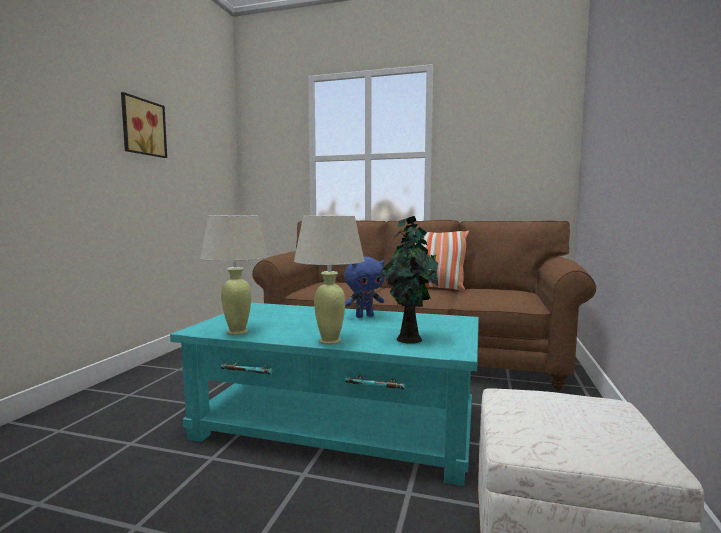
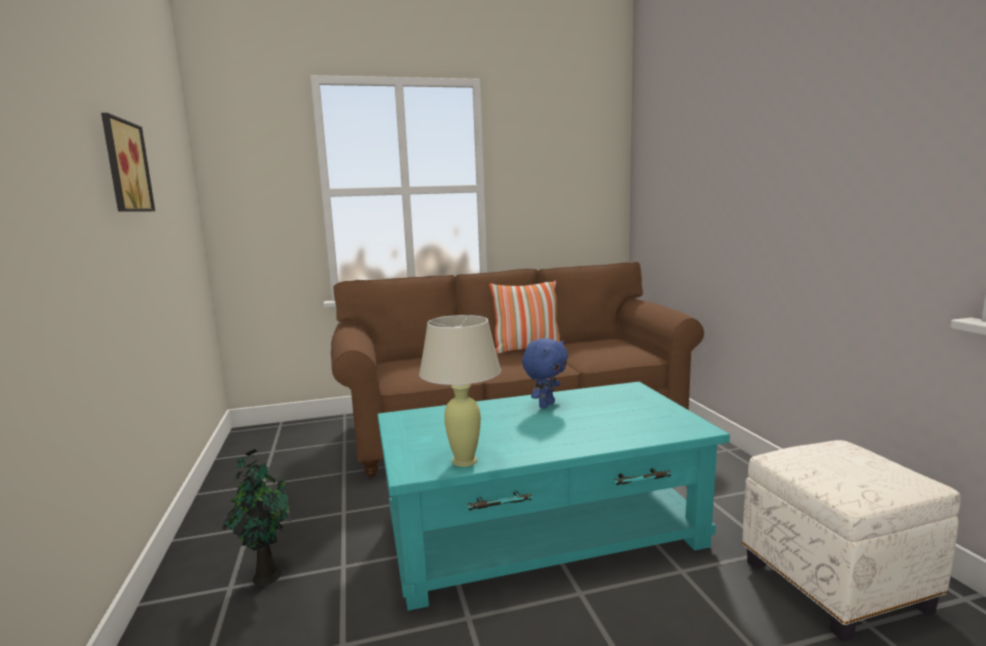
camera: 30 degrees left, 5 degrees up
beige table lamp [294,216,365,345] -> none
potted plant [379,216,438,344] -> potted plant moved to [221,449,291,586]

